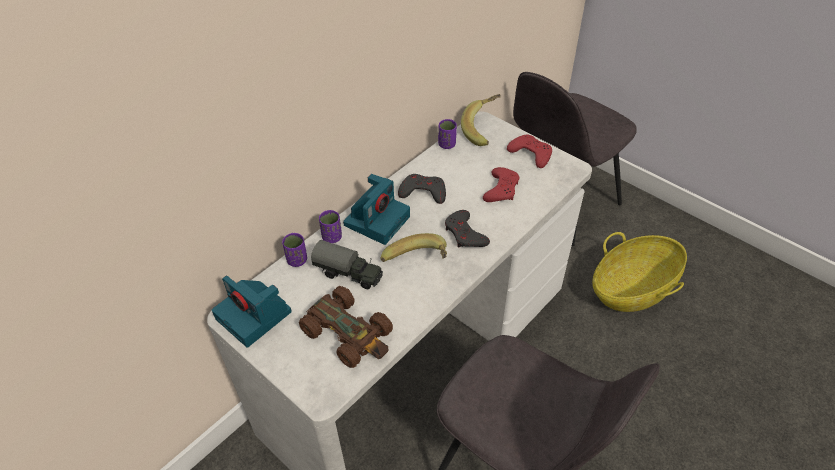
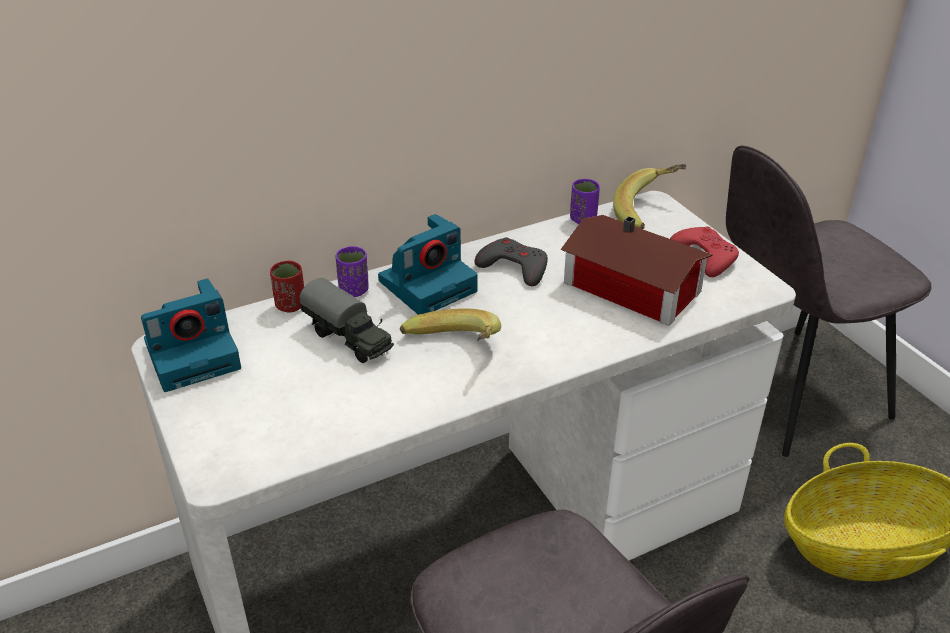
camera: 20 degrees right, 10 degrees down
camera [212,275,292,347] -> camera turned 90 degrees counterclockwise [141,279,241,392]
purple cup [282,233,307,267] -> red cup [270,260,304,312]
brown toy car [299,286,393,368] -> none
grey game controller [445,210,490,248] -> none
red game controller [483,167,519,202] -> toy house [561,215,713,326]

